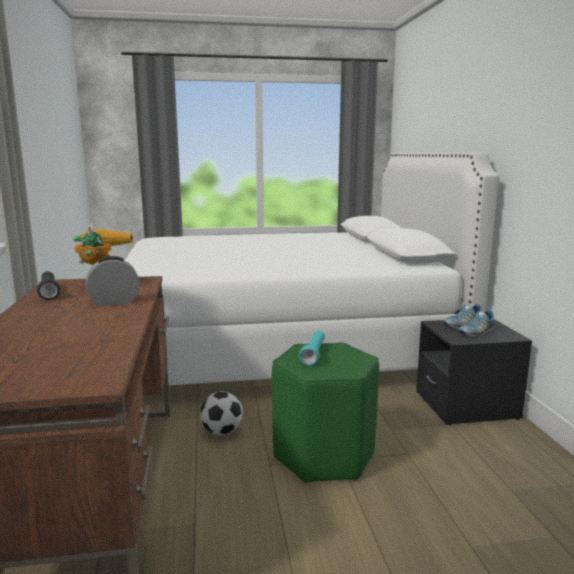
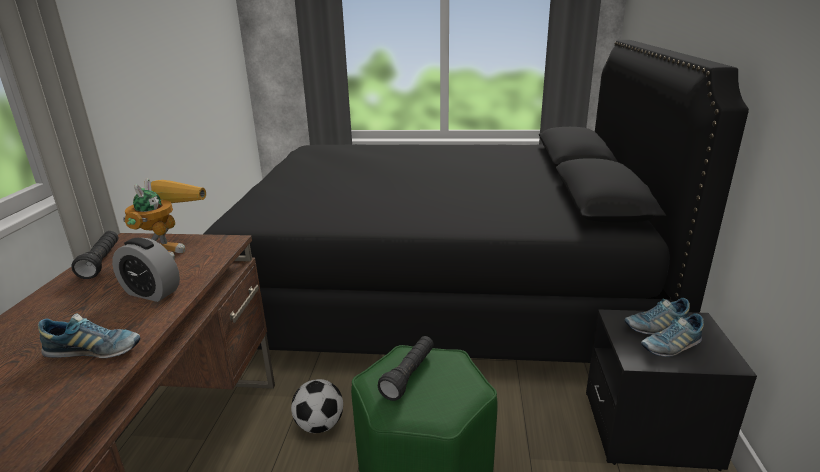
camera: 15 degrees right, 10 degrees up
alarm clock [86,256,140,306] -> alarm clock turned 150 degrees counterclockwise [112,238,180,302]
white bed [125,153,500,385] -> black bed [204,40,749,363]
turquoise flashlight [299,330,325,366] -> black flashlight [378,336,434,401]
none -> shoe [38,313,140,358]

